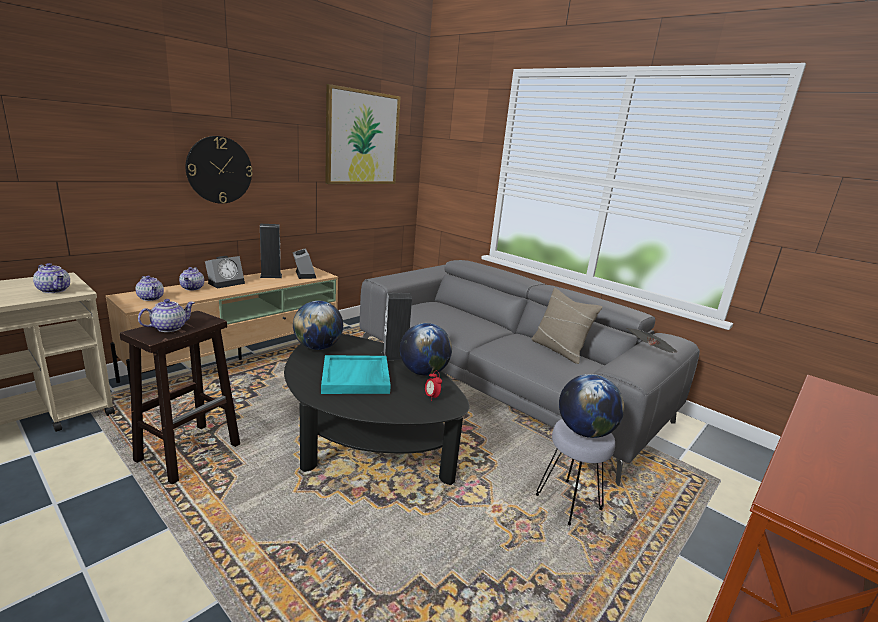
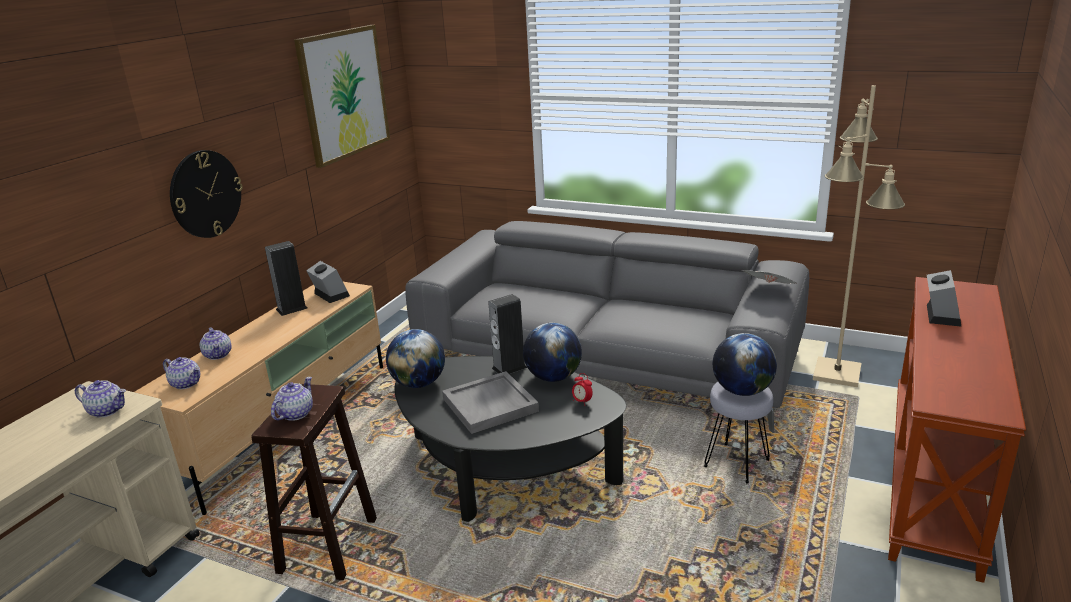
camera: 15 degrees left, 5 degrees up
alarm clock [205,256,245,289] -> alarm clock moved to [927,270,962,327]
turquoise tray [321,355,391,394] -> grey tray [442,371,539,434]
beige pillow [532,288,603,364] -> none
none -> beige floor lamp [813,85,905,387]

